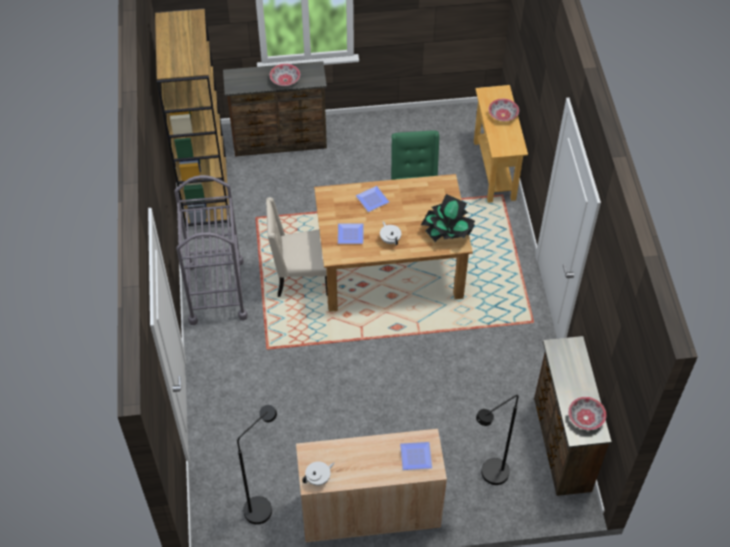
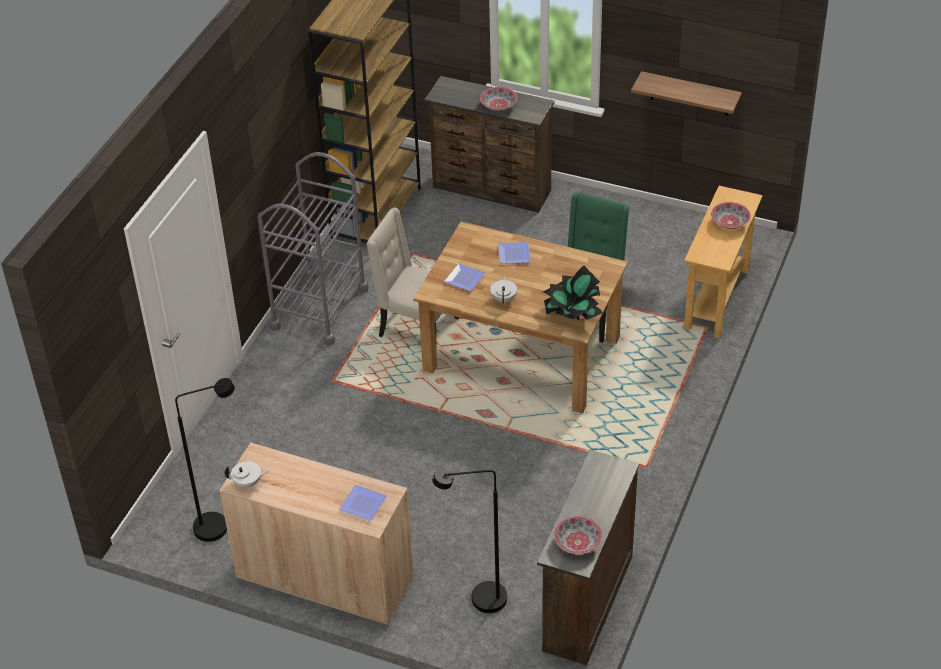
camera: 30 degrees right, 10 degrees down
none -> shelf [631,71,742,116]

